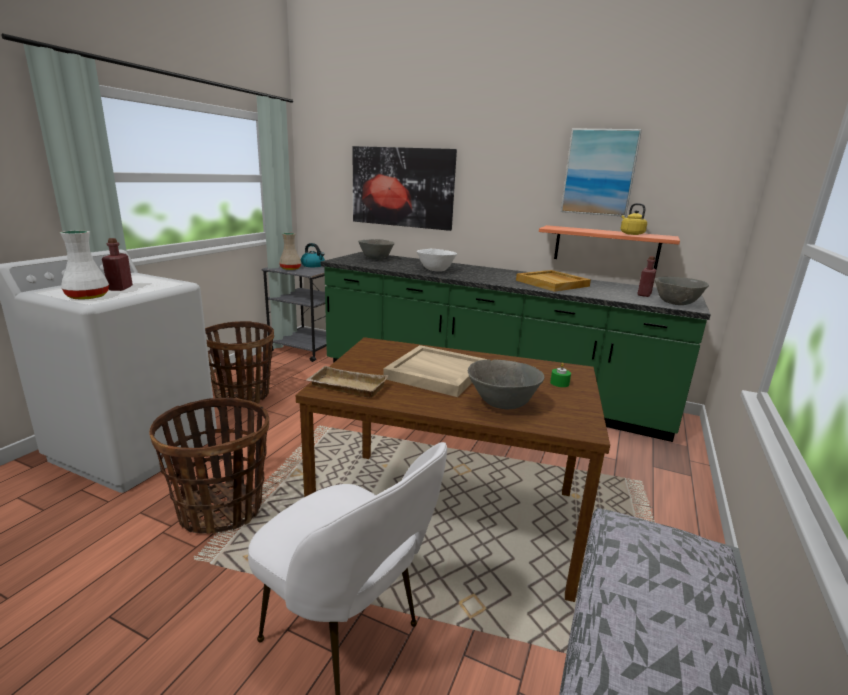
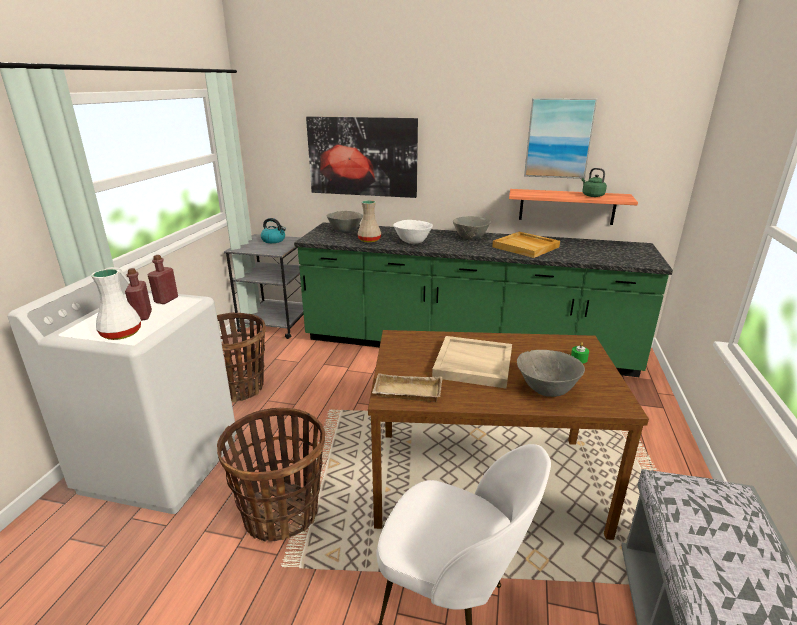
camera: 10 degrees left, 5 degrees up
beige vase [279,233,301,270] -> beige vase moved to [357,200,381,242]
yellow kettle [621,203,647,235] -> green kettle [581,168,607,197]
red bottle [637,256,656,297] -> red bottle moved to [148,255,178,304]
grey bowl [654,277,709,305] -> grey bowl moved to [453,216,491,240]

